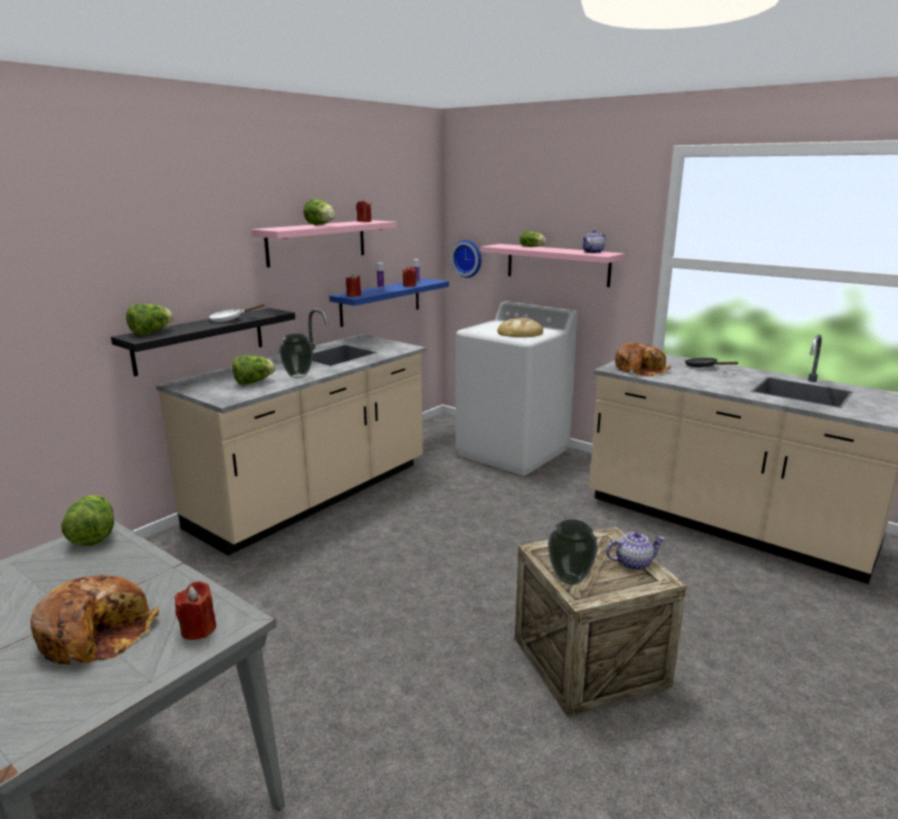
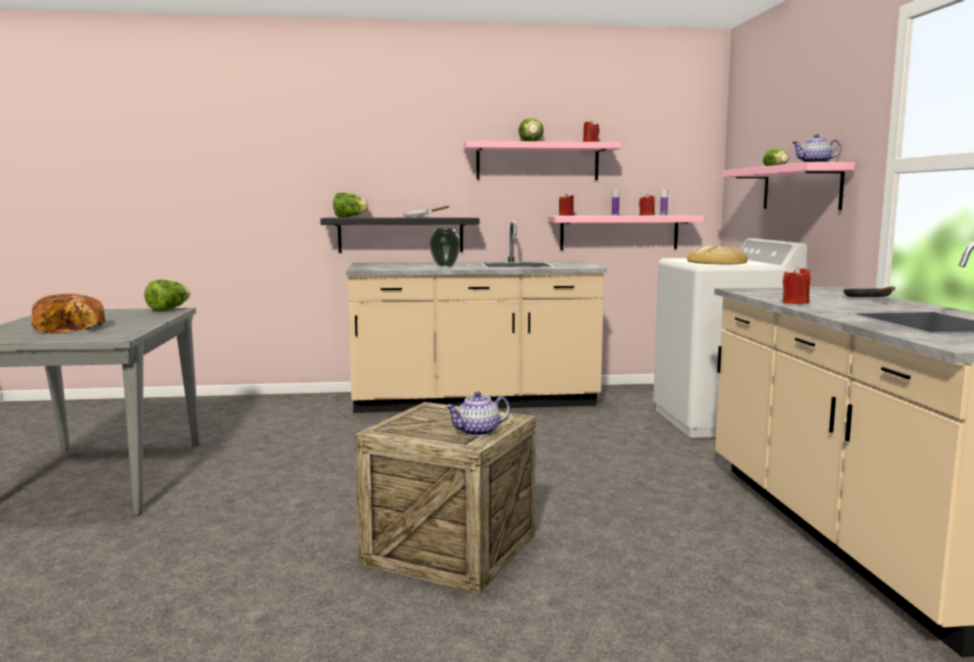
camera: 45 degrees right, 10 degrees down
red candle [175,581,216,640] -> red candle moved to [783,266,811,304]
lettuce [232,355,275,385] -> none
blue shelf [329,278,449,327] -> pink shelf [548,216,704,250]
wall clock [451,240,481,278] -> none
vase [548,519,598,585] -> none
teapot [606,532,665,570] -> teapot turned 120 degrees clockwise [445,391,510,436]
bread [615,343,671,377] -> none

